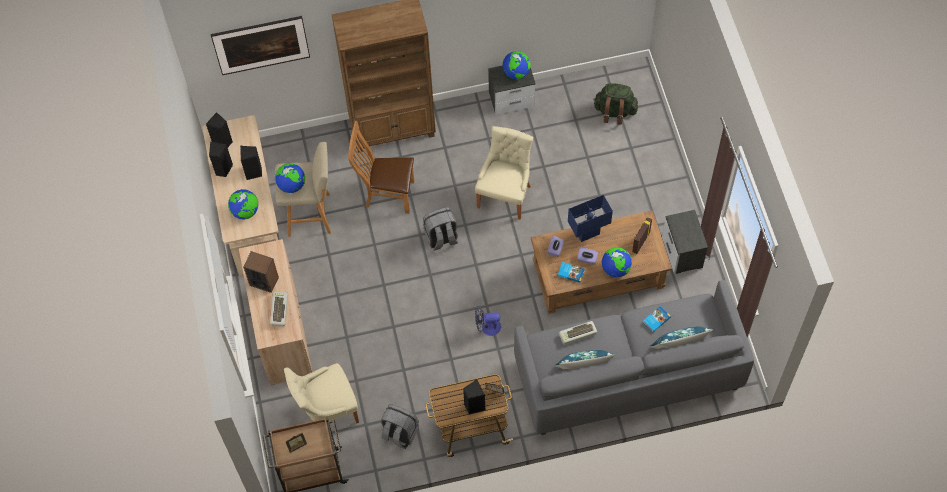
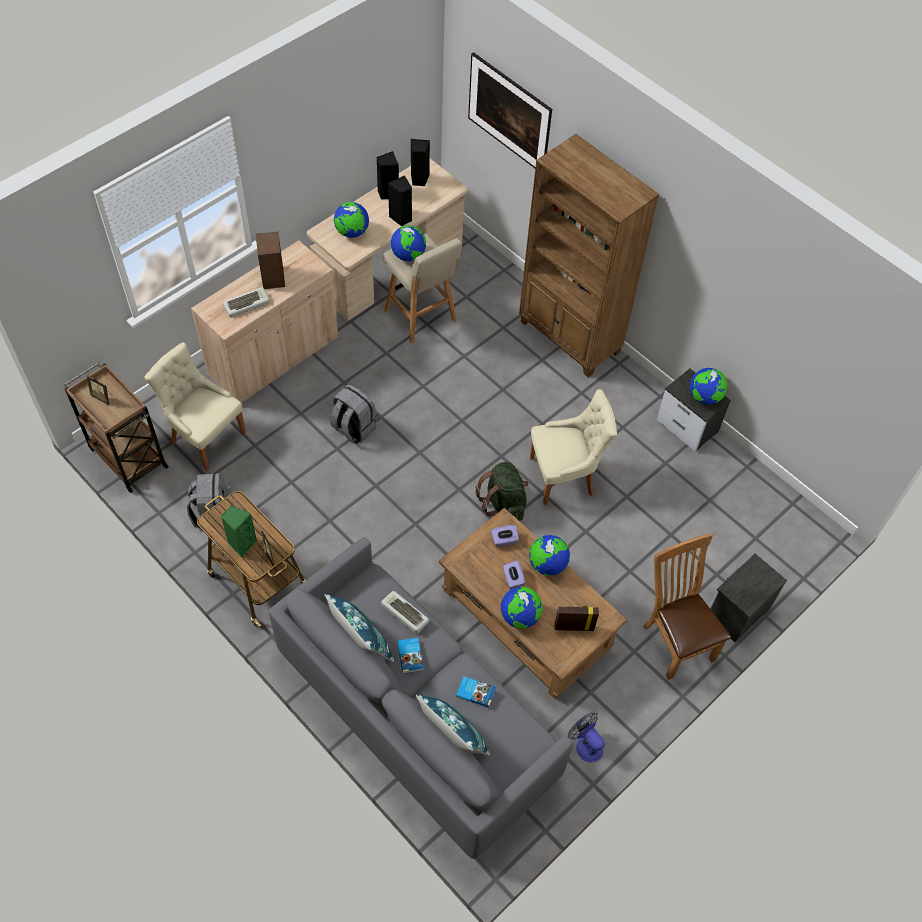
camera: 55 degrees right, 5 degrees down
brown chair [348,121,414,214] -> brown chair moved to [643,533,731,680]
grey backpack [423,207,458,251] -> grey backpack moved to [330,384,377,444]
black speaker [463,379,486,414] -> green speaker [221,505,257,557]
fan [475,306,501,336] -> fan moved to [568,712,605,763]
book [557,262,585,283] -> book moved to [397,638,424,674]
blue table lamp [568,195,613,242] -> globe [529,535,570,576]
green backpack [593,83,638,124] -> green backpack moved to [476,462,529,521]
nightstand [662,210,708,274] -> nightstand moved to [709,554,787,643]

